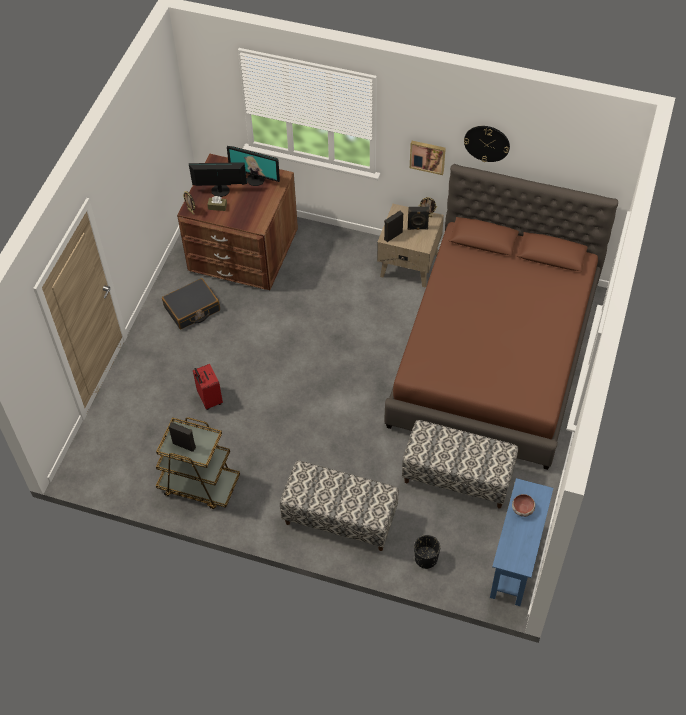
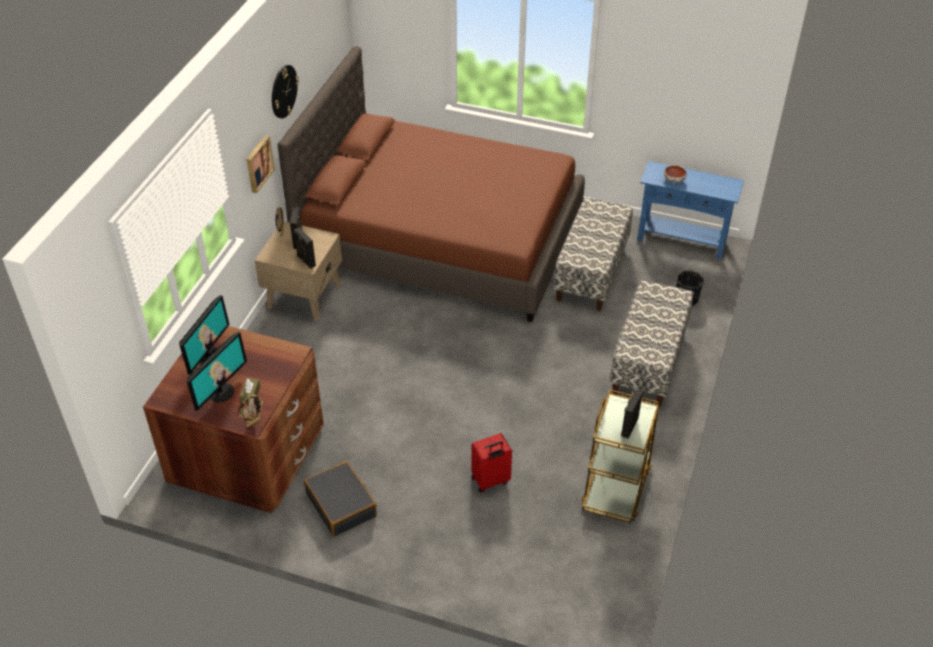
camera: 90 degrees left, 10 degrees down
monitor [189,162,247,197] -> monitor turned 150 degrees counterclockwise [187,332,247,411]

